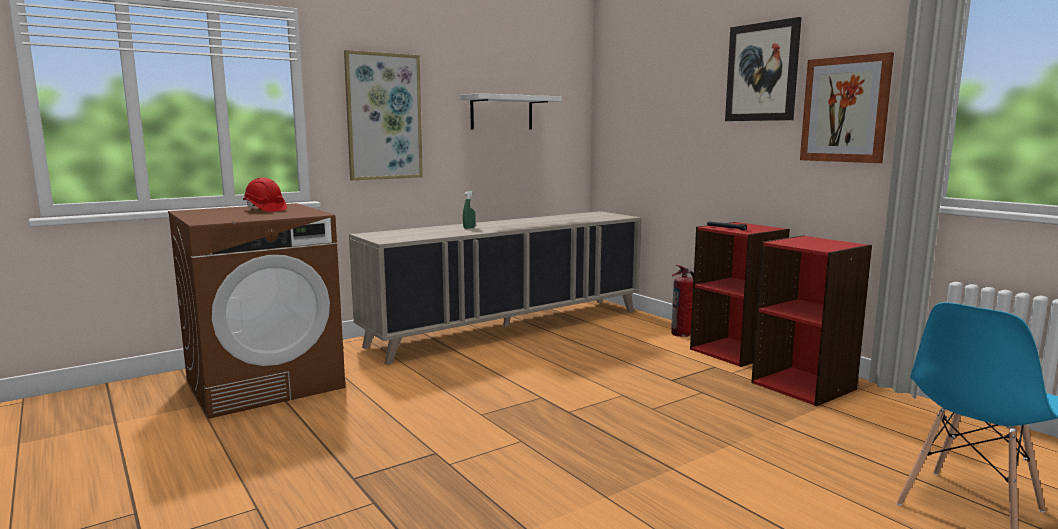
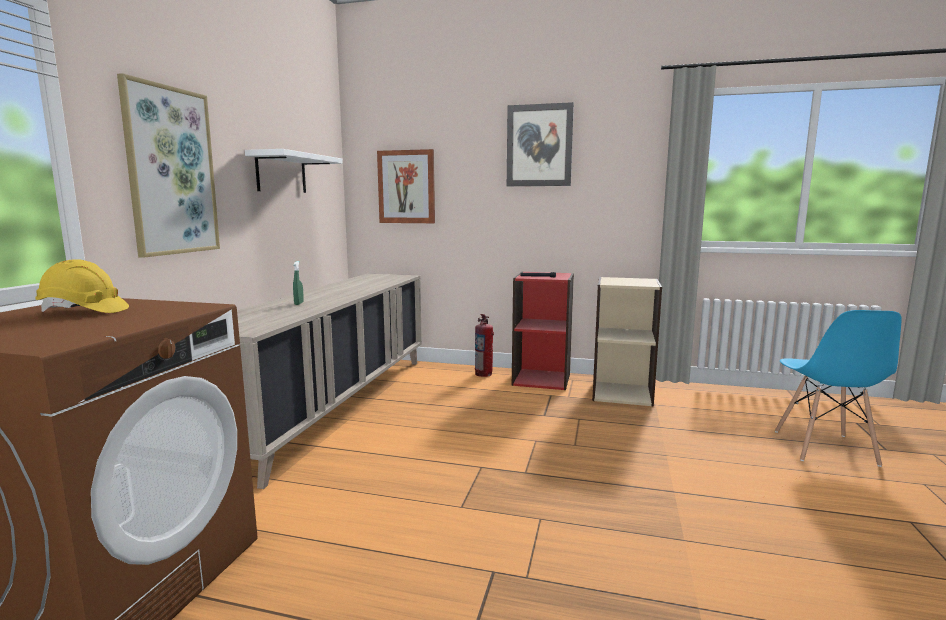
camera: 40 degrees left, 0 degrees up
red hard hat [243,178,287,212] -> yellow hard hat [35,259,129,313]
red bookcase [751,235,872,406] -> beige bookcase [592,277,662,407]
picture [800,52,894,163] -> picture moved to [377,149,435,223]

